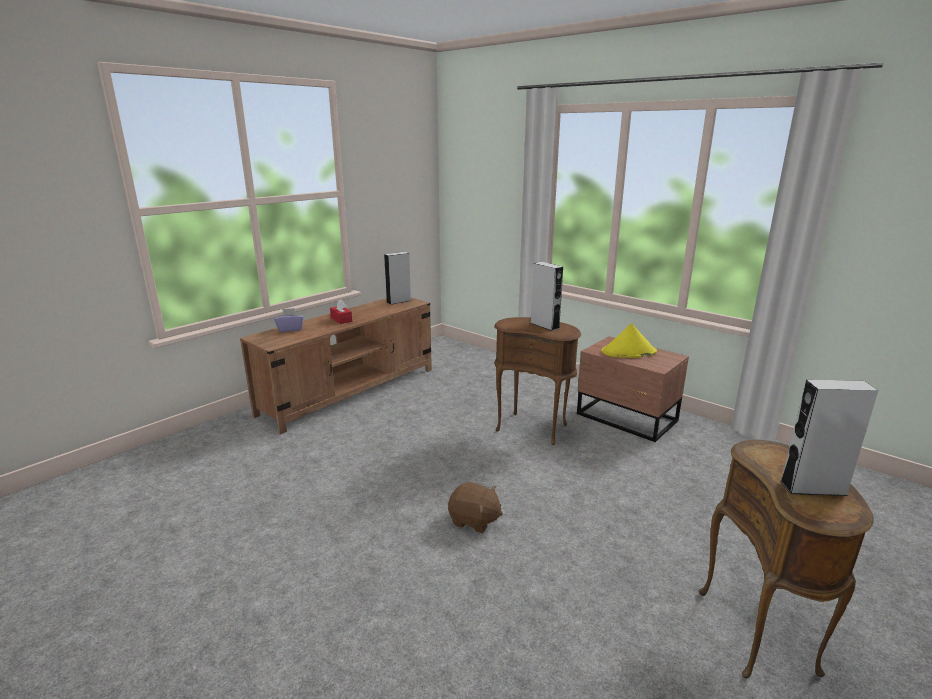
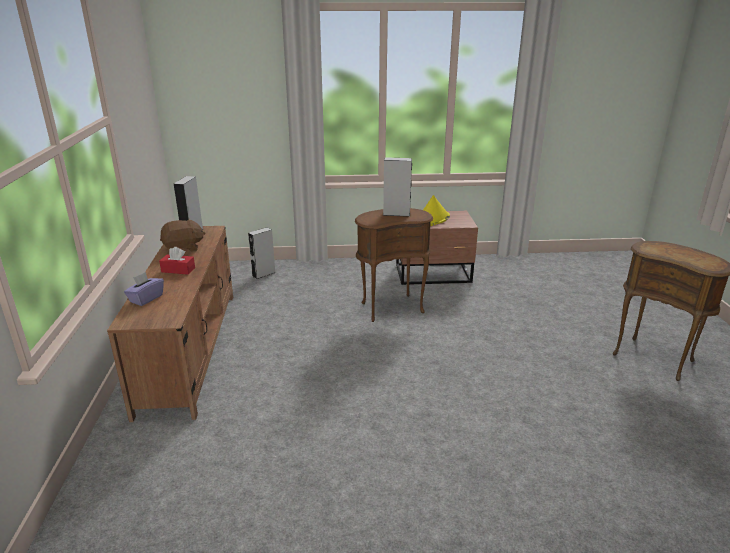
camera: 45 degrees left, 5 degrees up
brown plush toy [448,482,503,533] -> brown plush toy moved to [160,219,205,252]
grey speaker [780,379,878,496] -> grey speaker moved to [248,227,276,279]

